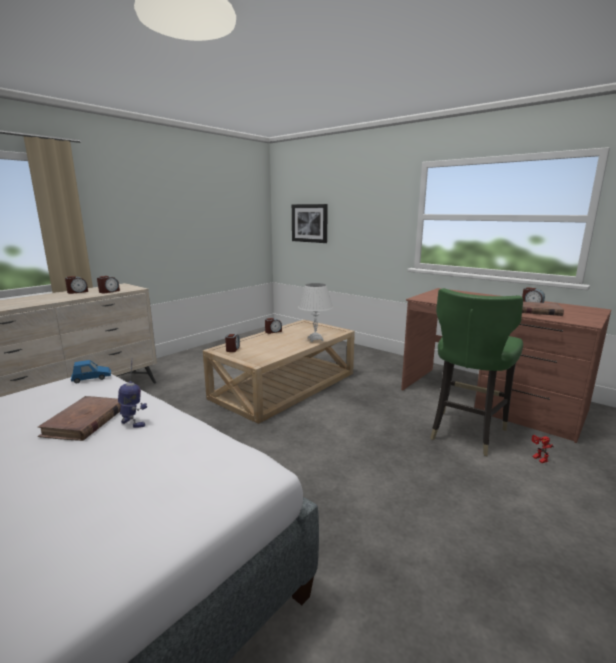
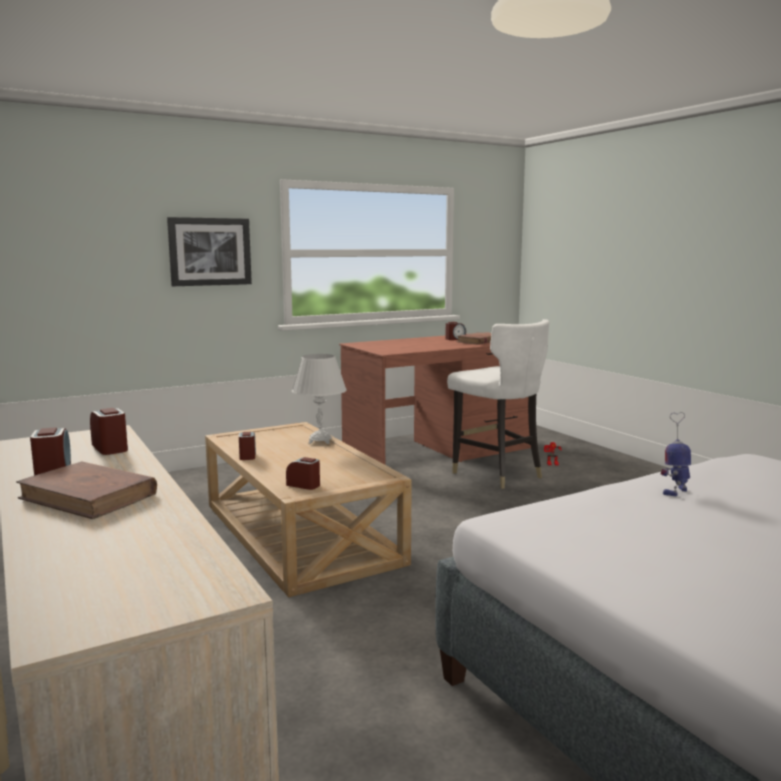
camera: 70 degrees left, 5 degrees down
brown book [38,396,121,441] -> brown book moved to [16,461,157,519]
blue toy car [71,360,111,383] -> none
picture [292,204,328,243] -> picture moved to [167,217,252,286]
green chair [430,288,523,456] -> white chair [447,319,549,489]

